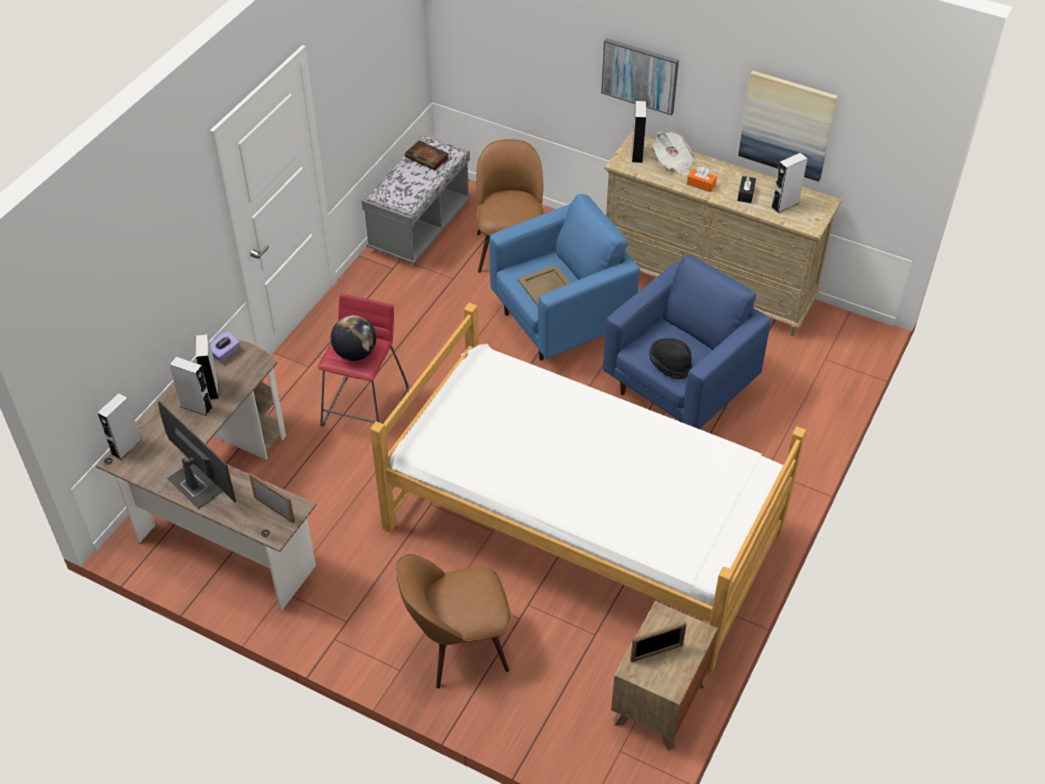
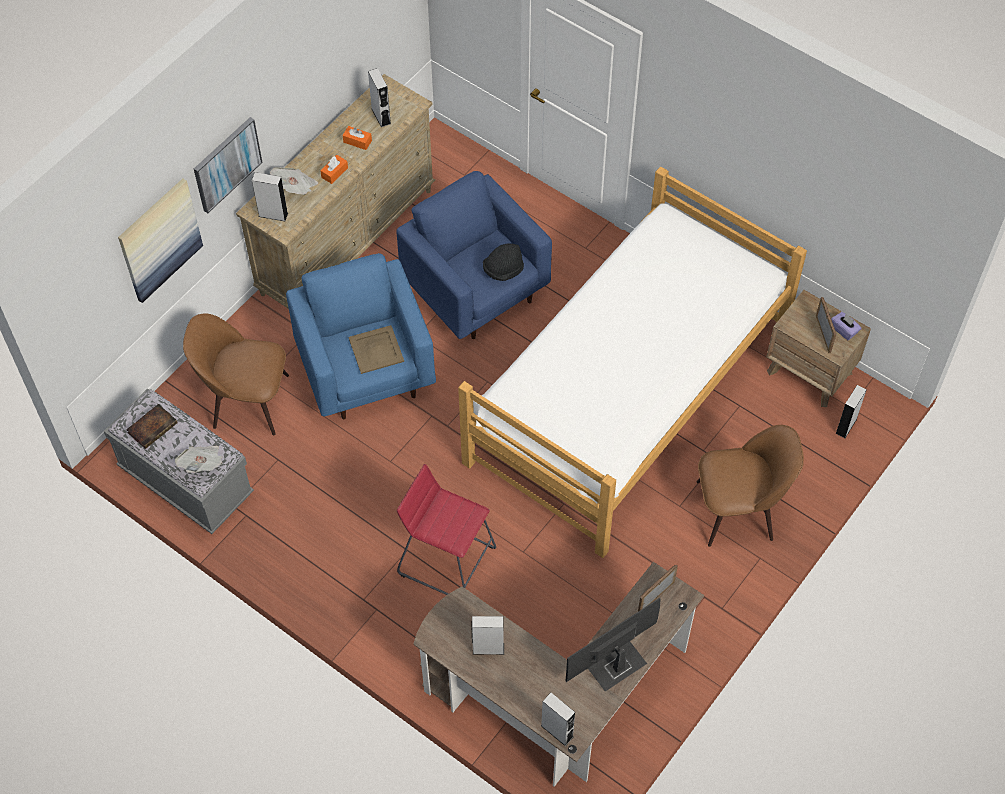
camera: 80 degrees left, 10 degrees up
grey speaker [169,357,212,416] -> grey speaker moved to [835,385,867,438]
purple tissue box [210,331,240,362] -> purple tissue box moved to [831,312,862,340]
globe [331,315,376,361] -> none
brown chair [396,554,512,689] -> brown chair turned 90 degrees counterclockwise [696,425,804,547]
picture [738,70,838,182] -> picture moved to [118,179,203,303]
black tissue box [738,175,756,203] -> orange tissue box [343,126,372,150]
none -> newspaper [175,446,222,473]

